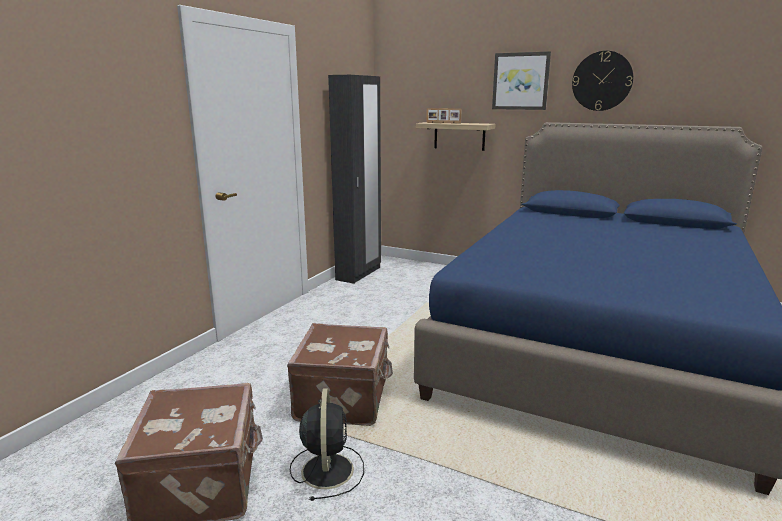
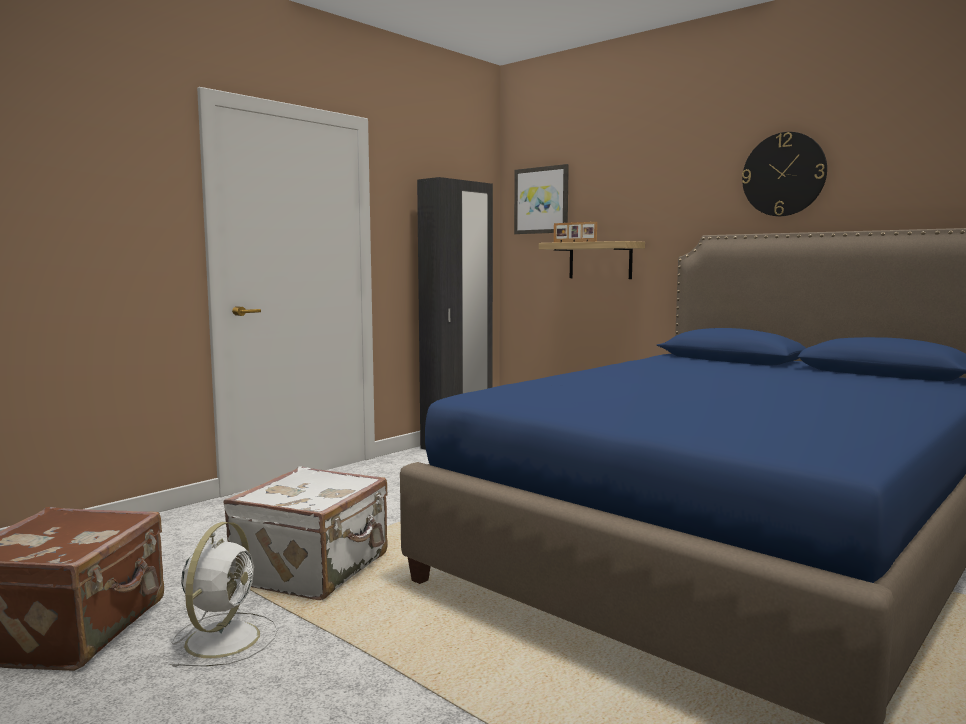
camera: 15 degrees right, 10 degrees down
brown suitcase [287,323,393,426] -> white suitcase [223,466,388,600]
black fan [290,388,364,501] -> white fan [171,522,278,667]
picture [492,51,551,110] -> picture moved to [514,164,569,234]

